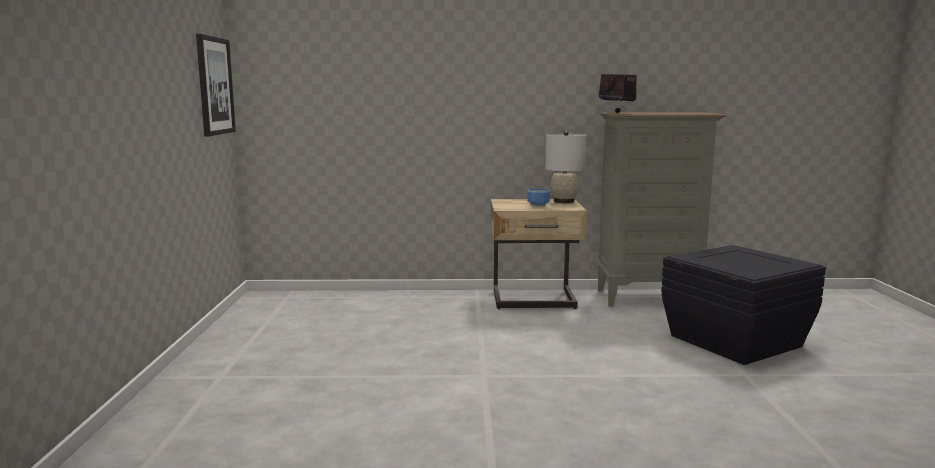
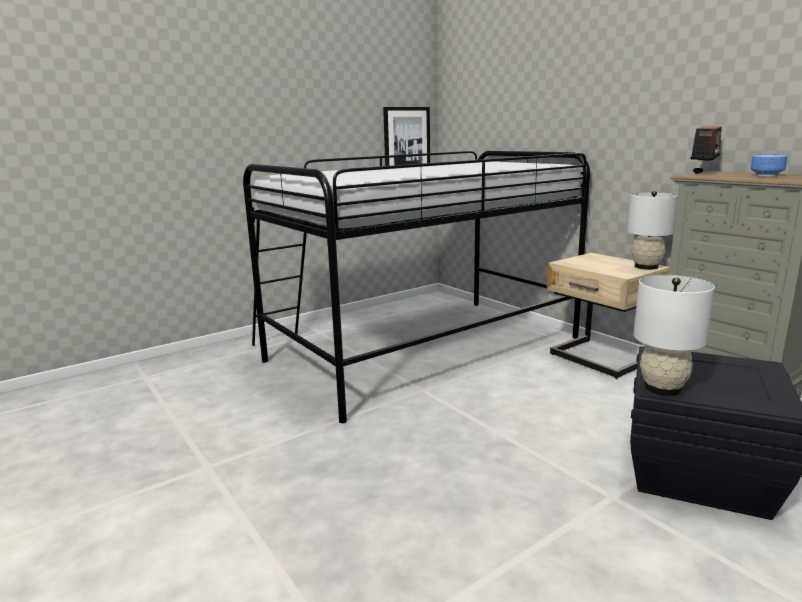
camera: 55 degrees right, 5 degrees up
bowl [527,188,550,207] -> bowl moved to [751,154,788,176]
none -> black bed [243,151,590,423]
none -> white table lamp [633,275,715,396]

